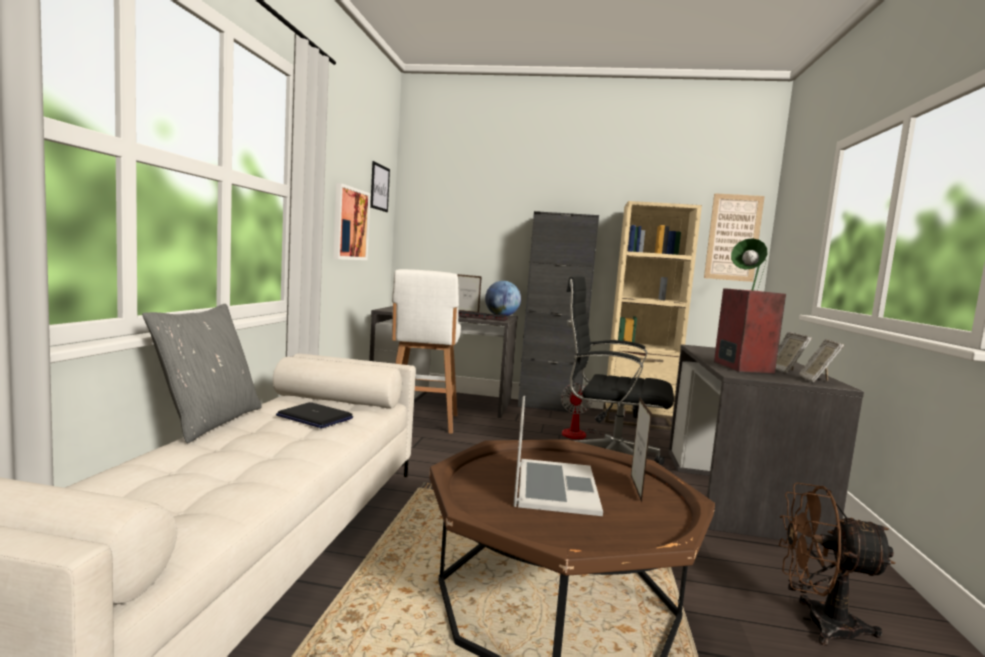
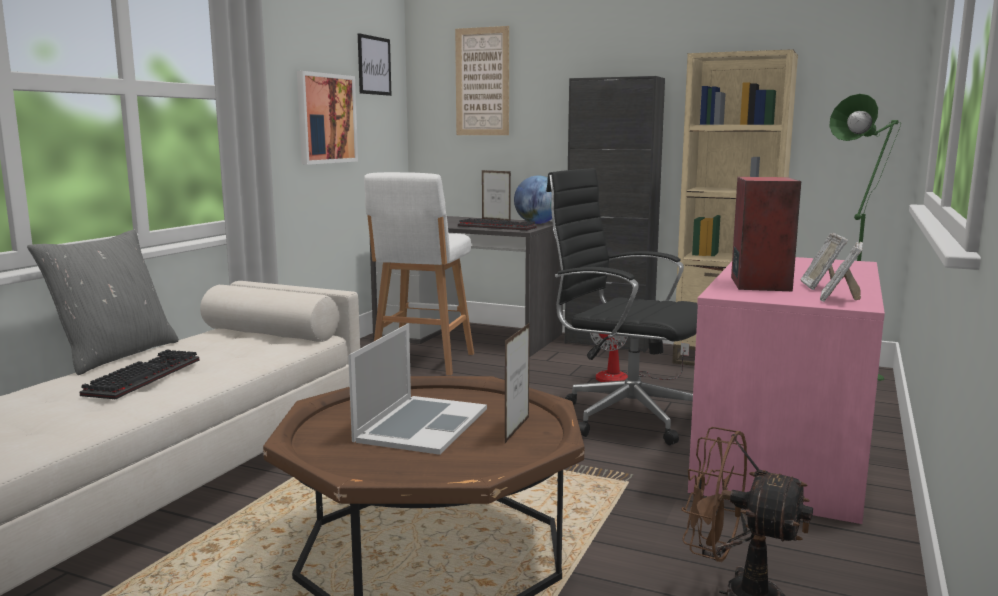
camera: 15 degrees right, 5 degrees up
laptop [276,402,353,428] -> none
grey desk [668,344,864,546] -> pink desk [688,257,885,524]
picture [704,193,765,282] -> picture moved to [455,26,509,135]
none -> keyboard [80,349,200,399]

